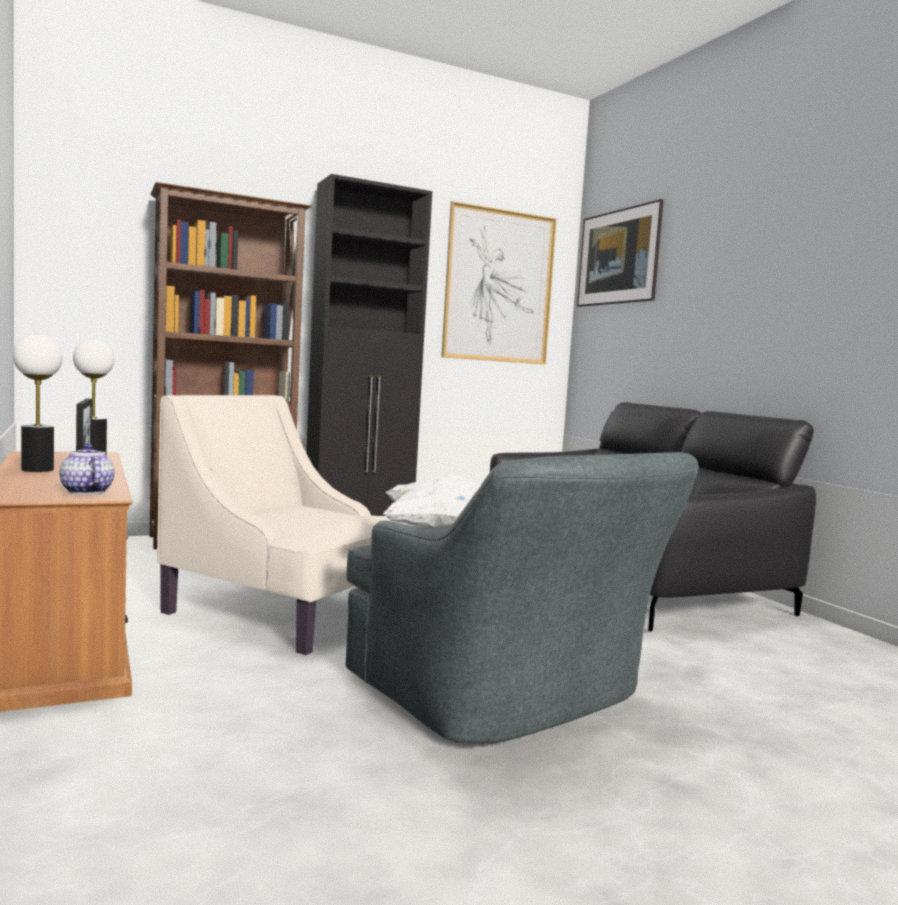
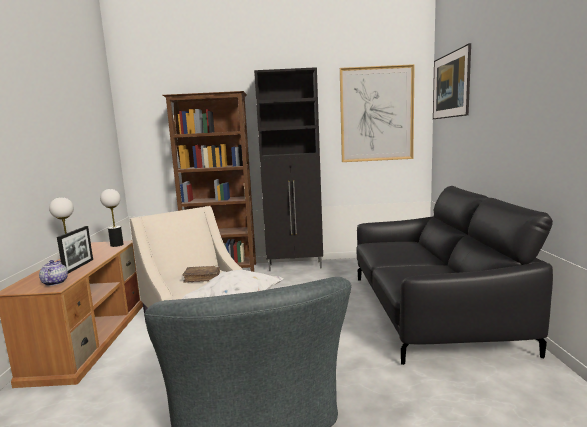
camera: 25 degrees right, 5 degrees up
none -> brown book [182,266,220,283]

